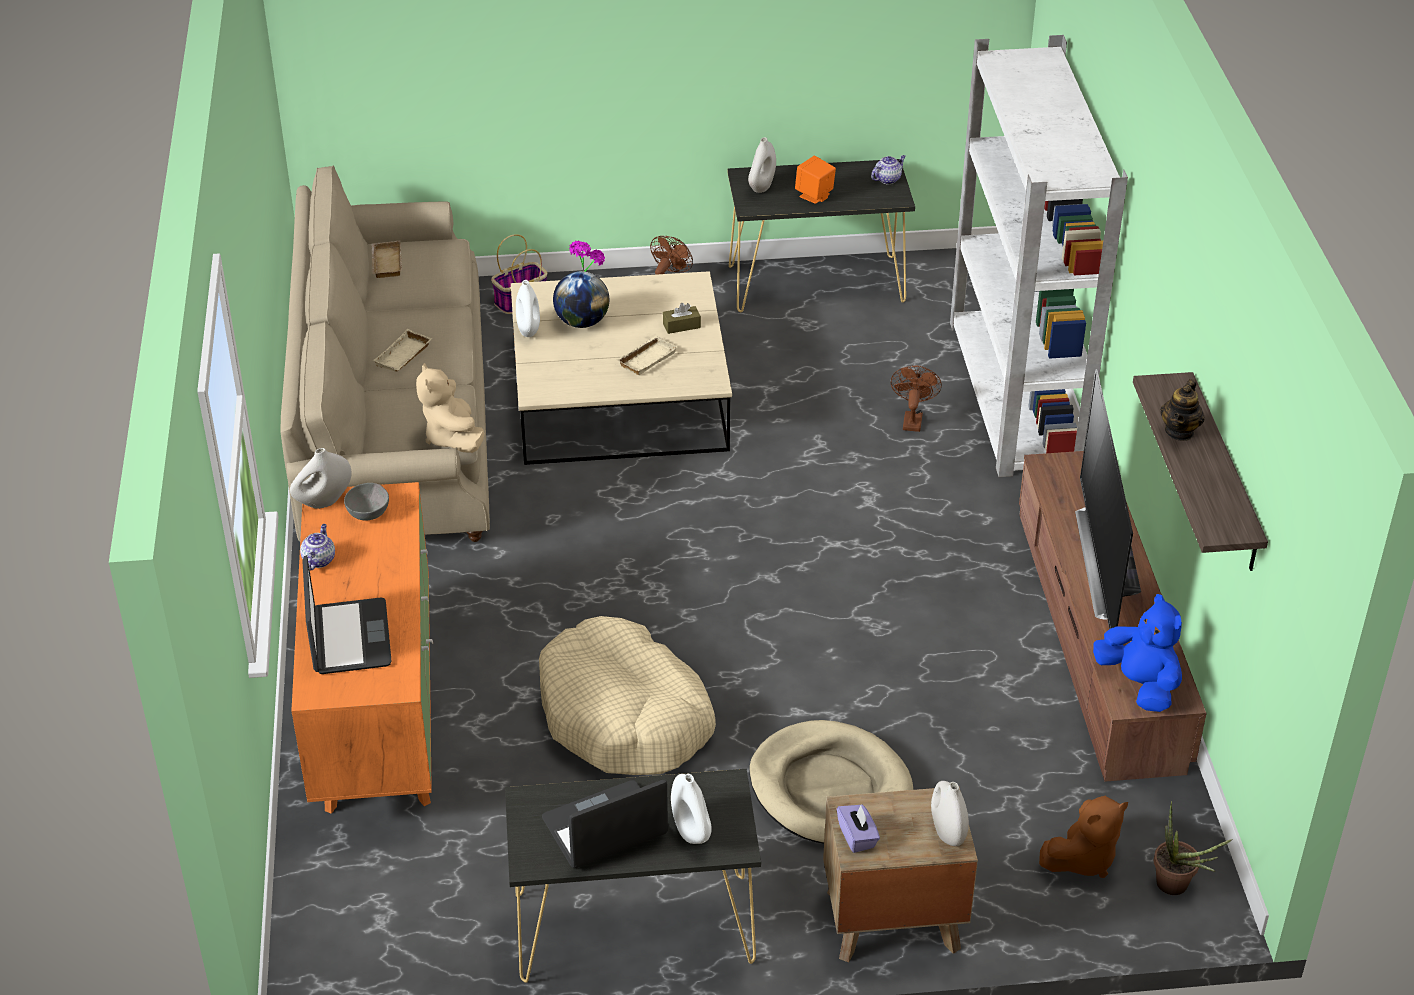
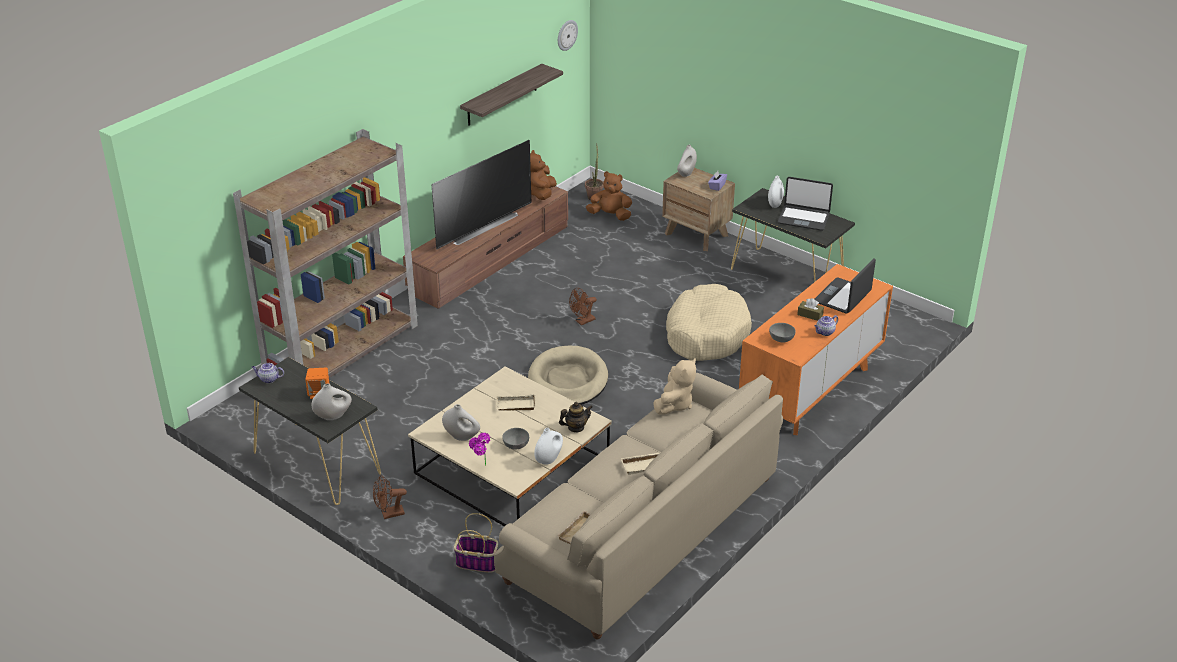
camera: 135 degrees left, 5 degrees down
white vase [290,448,352,509] -> white vase moved to [442,404,480,441]
globe [553,271,609,328] -> grey bowl [502,428,529,449]
brown tissue box [663,303,701,334] -> brown tissue box moved to [797,298,824,321]
beige dog bed [749,720,913,844] -> beige dog bed moved to [528,346,608,405]
brown fan [890,366,942,432] -> brown fan moved to [569,288,597,325]
white bookcase [950,35,1128,477] -> brown bookcase [233,129,418,378]
blue plush toy [1093,594,1182,712] -> brown plush toy [530,150,557,200]
teapot [1160,379,1204,441] -> teapot moved to [559,402,593,432]
none -> wall clock [558,20,578,51]

